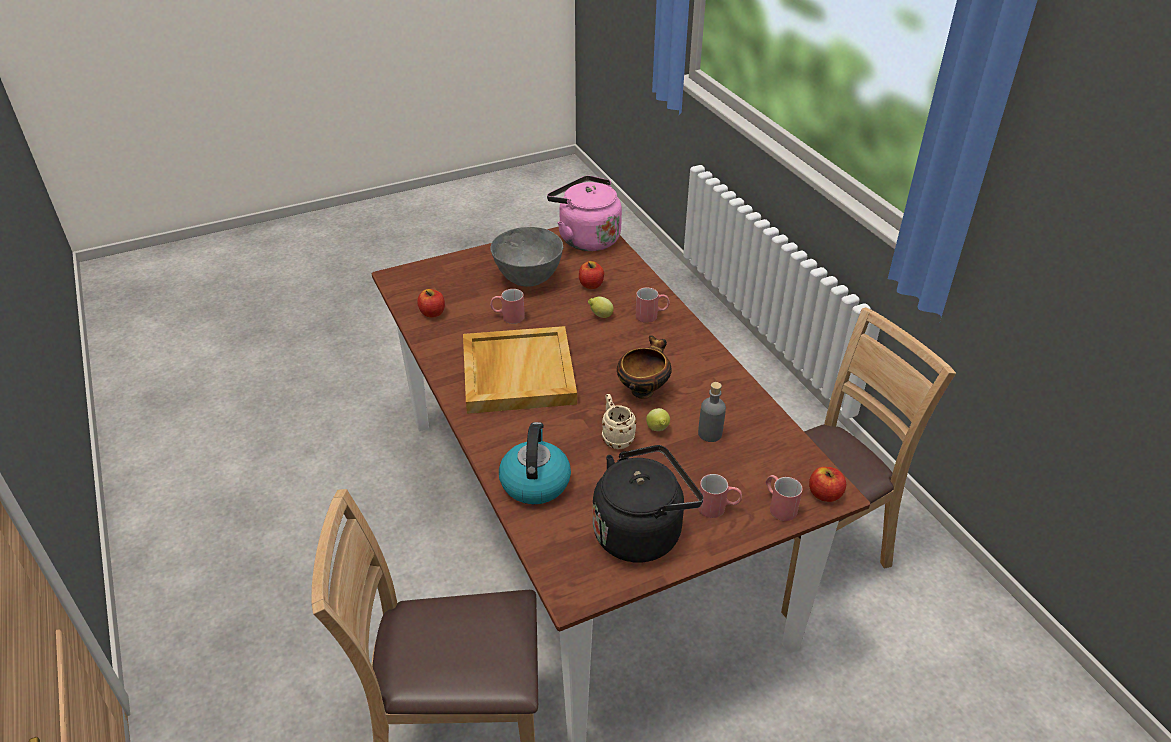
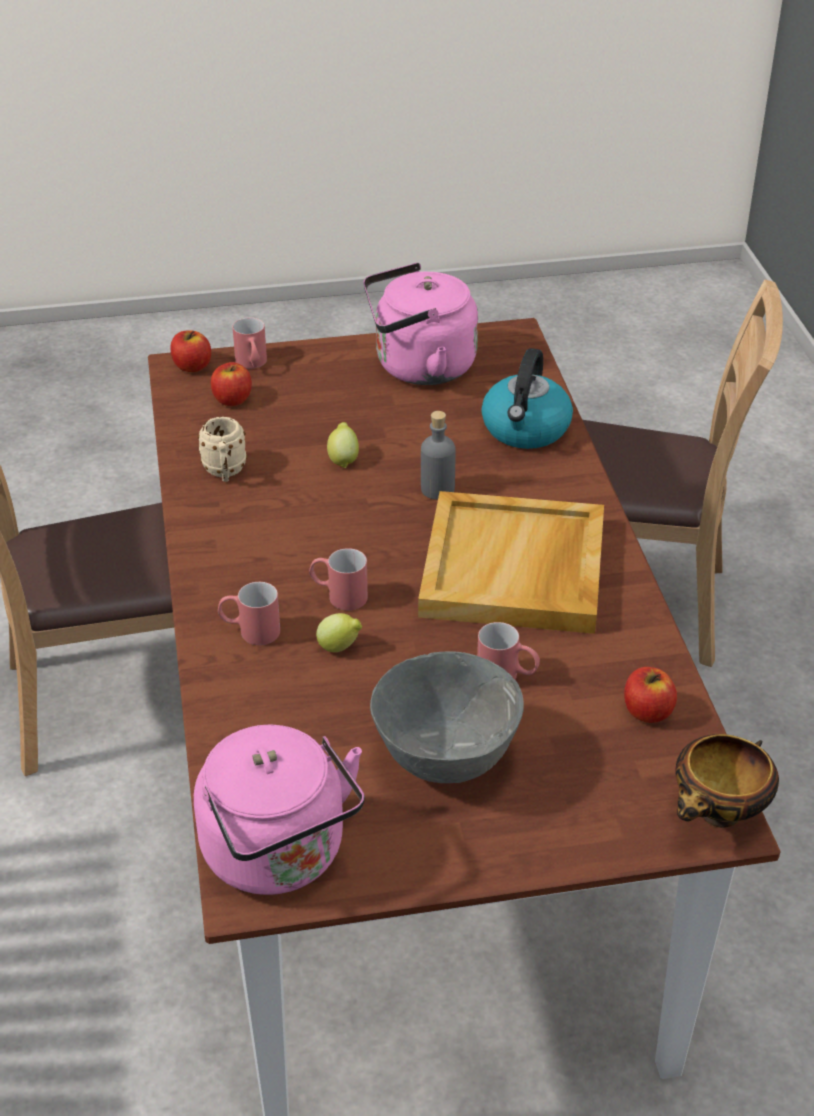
camera: 165 degrees left, 0 degrees up
apple [579,261,604,289] -> apple moved to [211,362,252,406]
black kettle [593,445,703,562] -> pink kettle [363,263,478,385]
beige mug [602,394,636,449] -> beige mug moved to [198,417,247,482]
bowl [617,335,672,399] -> bowl moved to [675,734,779,828]
grey bottle [698,382,726,442] -> grey bottle moved to [421,411,455,500]
red mug [698,474,742,518] -> red mug moved to [309,548,368,611]

